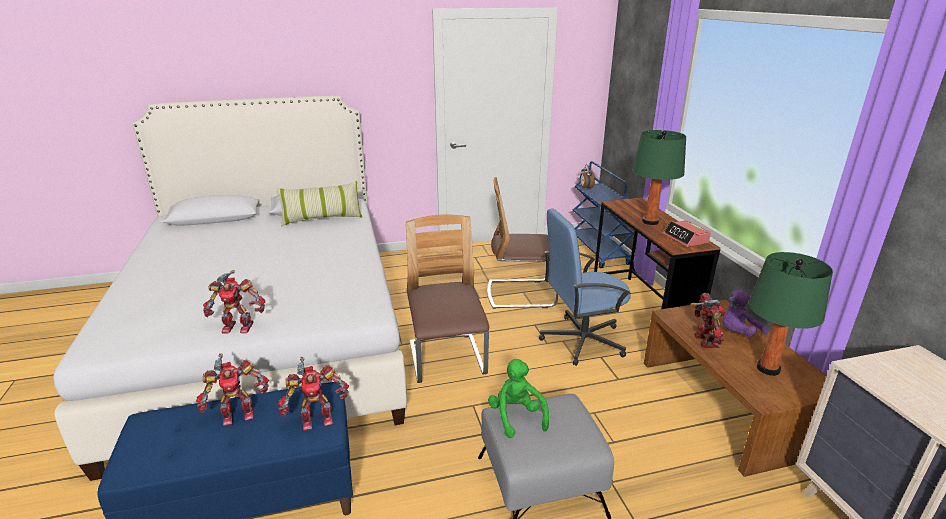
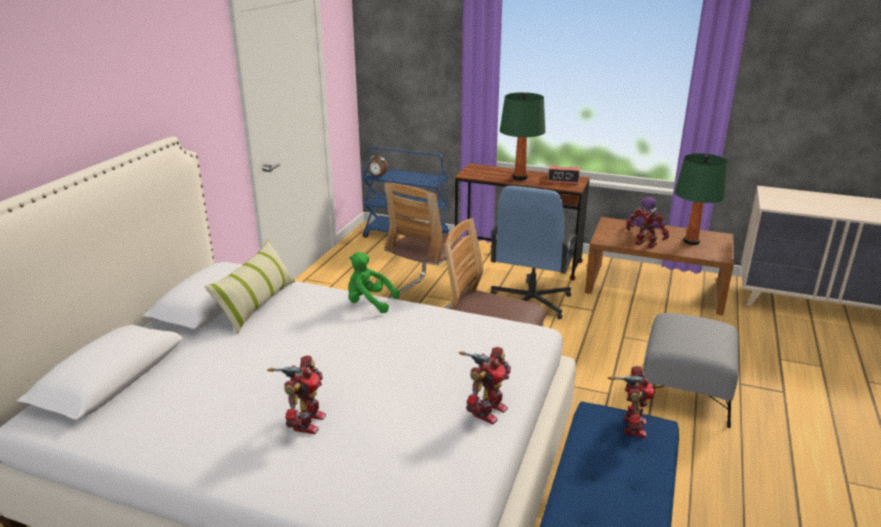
camera: 55 degrees left, 0 degrees up
toy robot [196,353,269,426] -> toy robot moved to [267,355,326,434]
green plush toy [488,359,549,438] -> green plush toy moved to [348,252,400,313]

